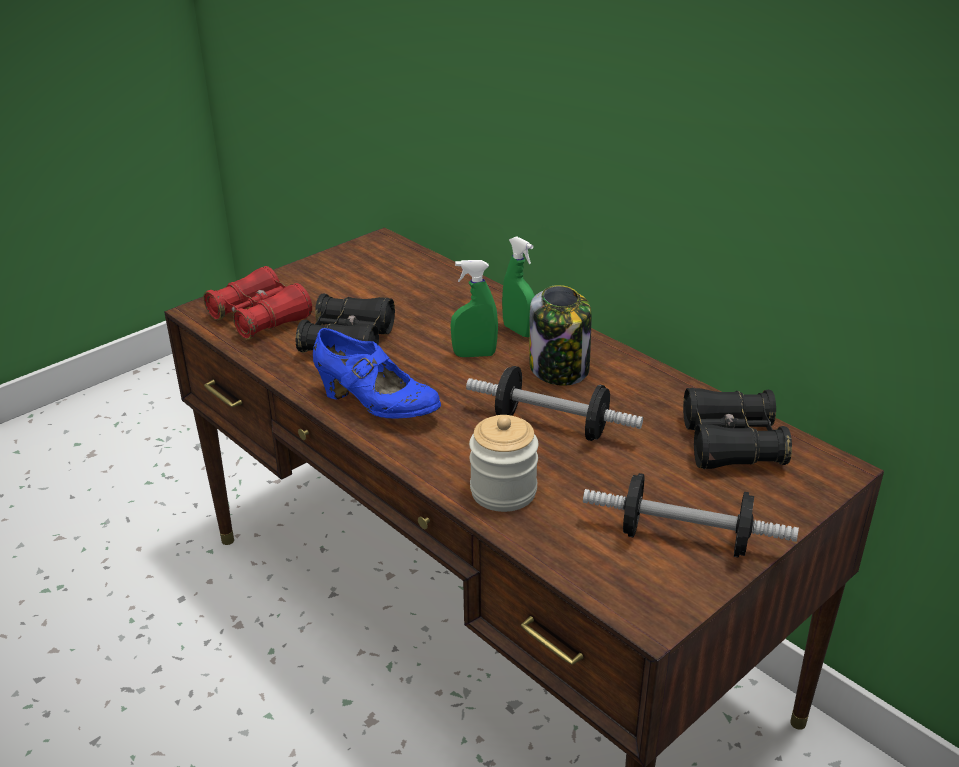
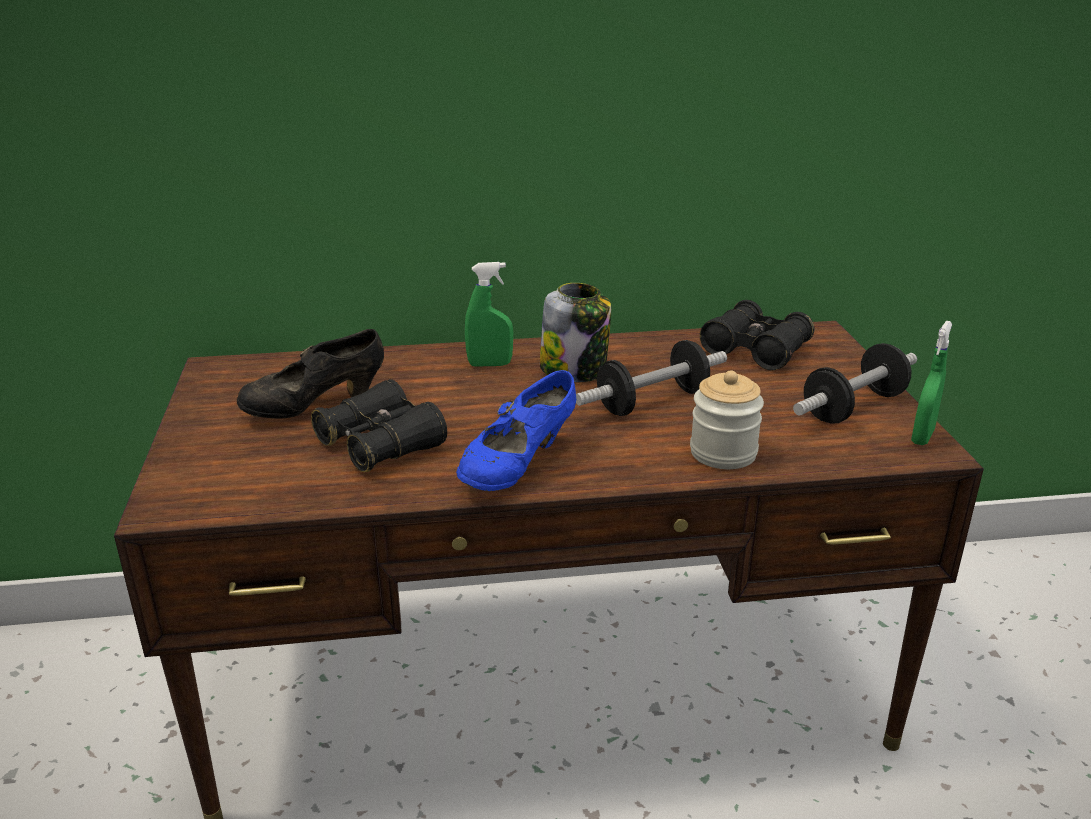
camera: 55 degrees left, 5 degrees down
red binoculars [203,266,312,339] -> none
blue shoe [313,328,441,419] -> blue shoe turned 150 degrees clockwise [456,370,576,491]
green spray bottle [451,260,498,357] -> green spray bottle moved to [911,321,952,445]
none -> black shoe [237,329,384,419]

